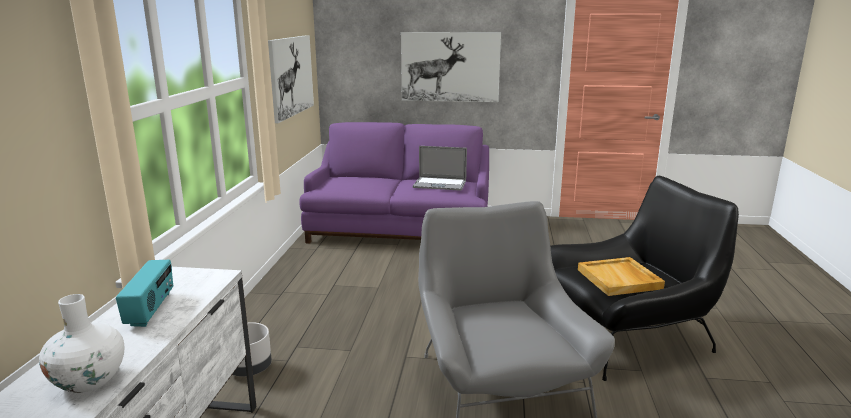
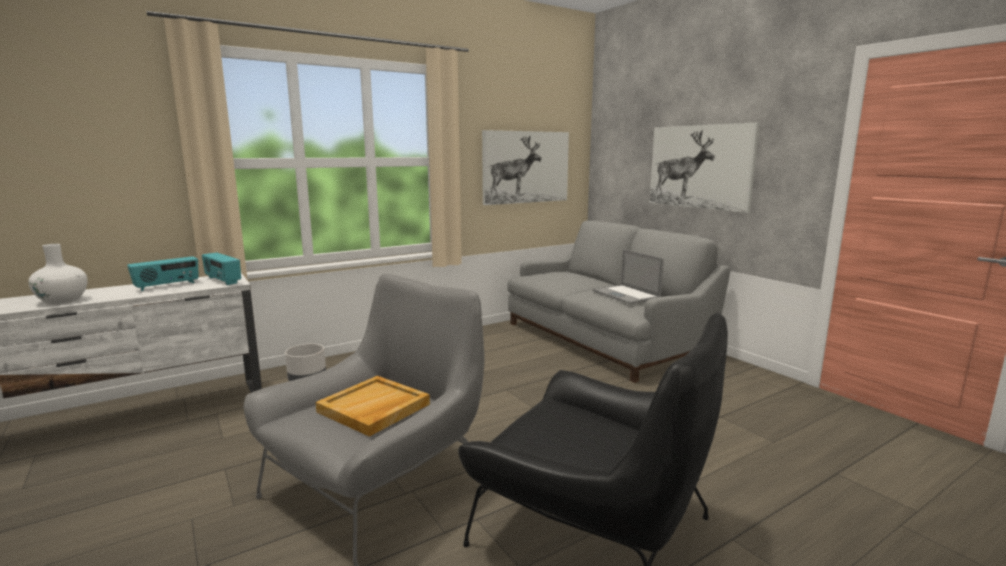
camera: 50 degrees right, 5 degrees down
purple sofa [299,122,489,244] -> grey sofa [507,221,730,383]
beige tray [578,257,665,296] -> beige tray moved to [316,376,430,437]
none -> radio [202,253,241,285]

